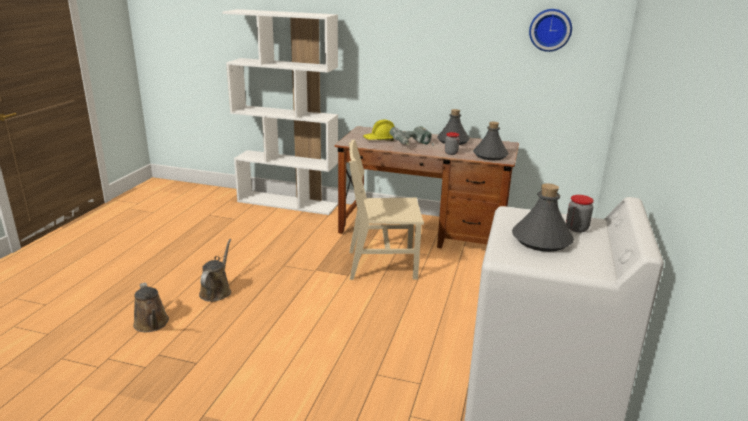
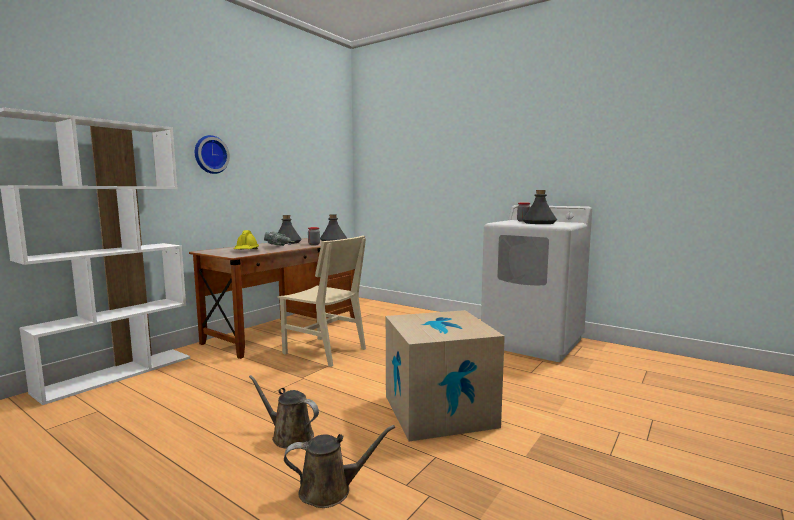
camera: 70 degrees left, 15 degrees down
beige chair [349,139,424,280] -> beige chair turned 75 degrees counterclockwise [278,235,366,367]
wall clock [529,9,572,52] -> wall clock moved to [195,135,230,174]
none -> cardboard box [386,310,505,441]

